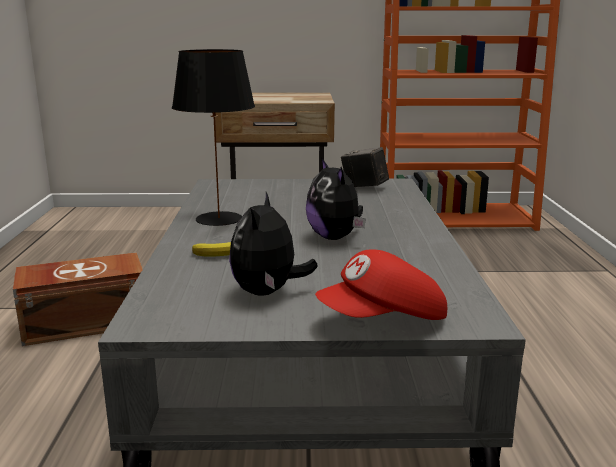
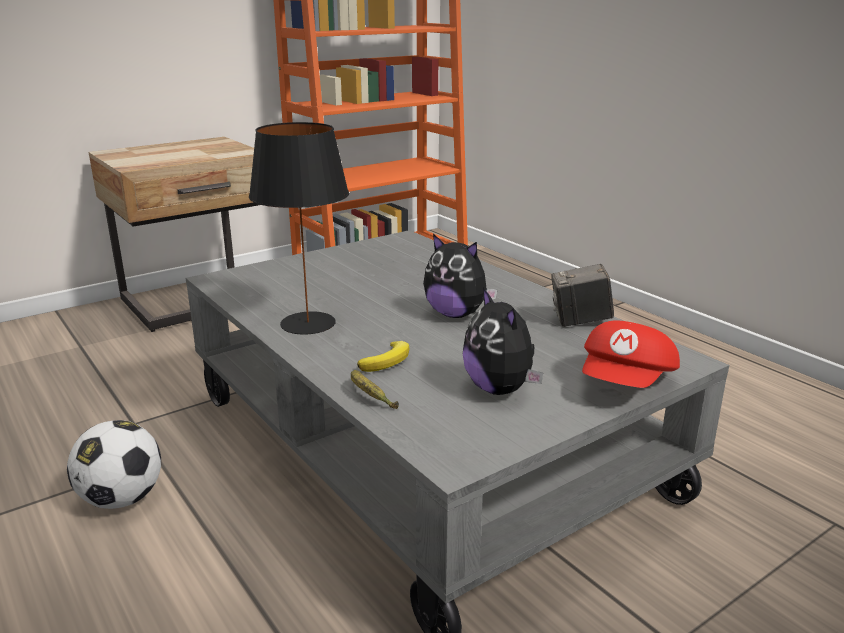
camera: 35 degrees left, 5 degrees up
brown storage box [13,252,143,346] -> football [67,420,161,509]
camera [341,147,389,187] -> camera moved to [551,264,614,327]
none -> banana [351,370,399,409]

